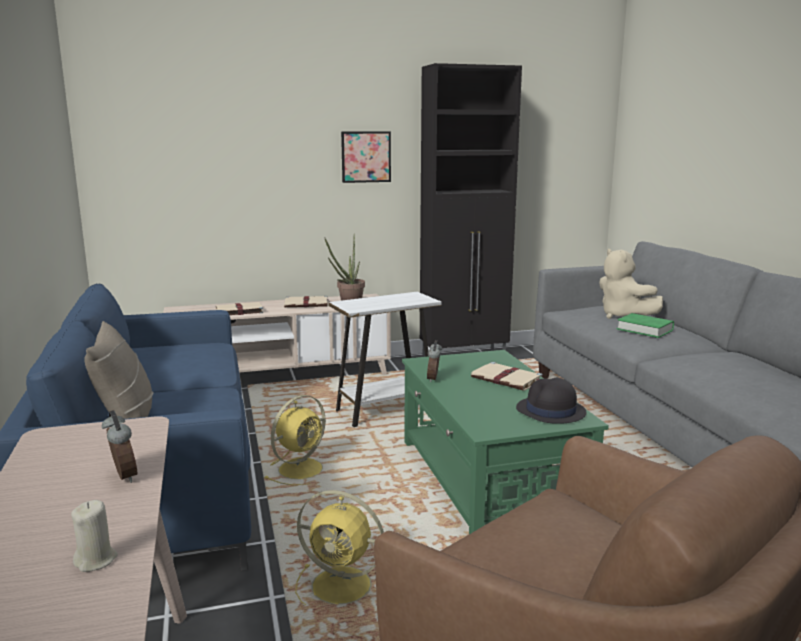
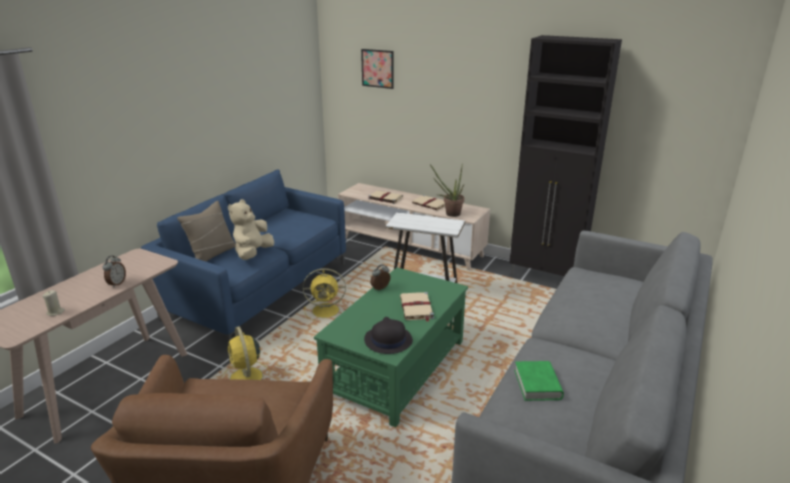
camera: 45 degrees right, 10 degrees up
picture [341,132,391,183] -> picture moved to [361,49,394,89]
beige plush toy [599,248,663,319] -> beige plush toy moved to [228,199,274,260]
green book [617,313,674,338] -> green book moved to [514,361,564,401]

